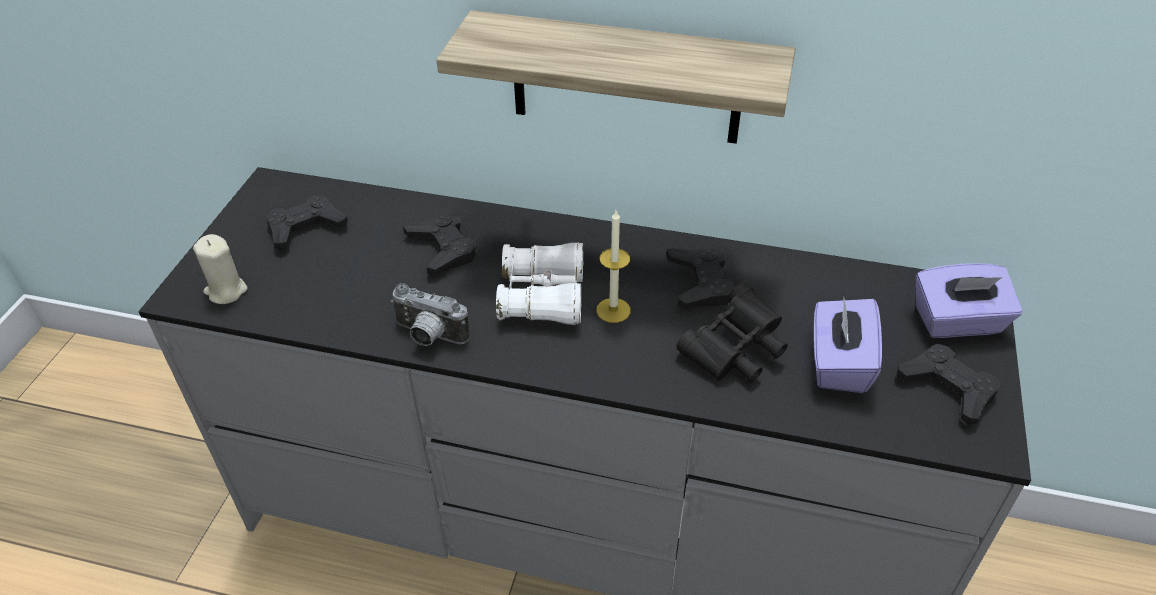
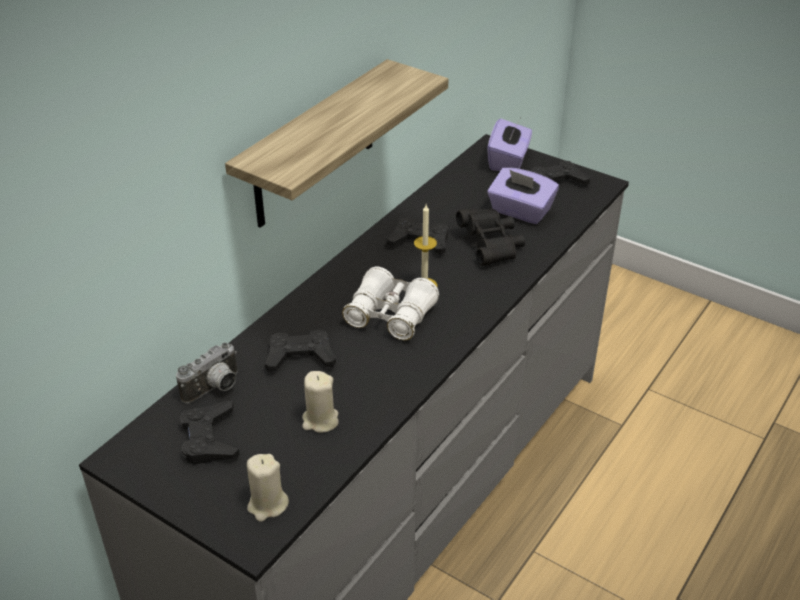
camera: 70 degrees left, 5 degrees down
camera [391,283,470,346] -> camera moved to [176,342,238,404]
none -> beige candle [302,371,339,433]

